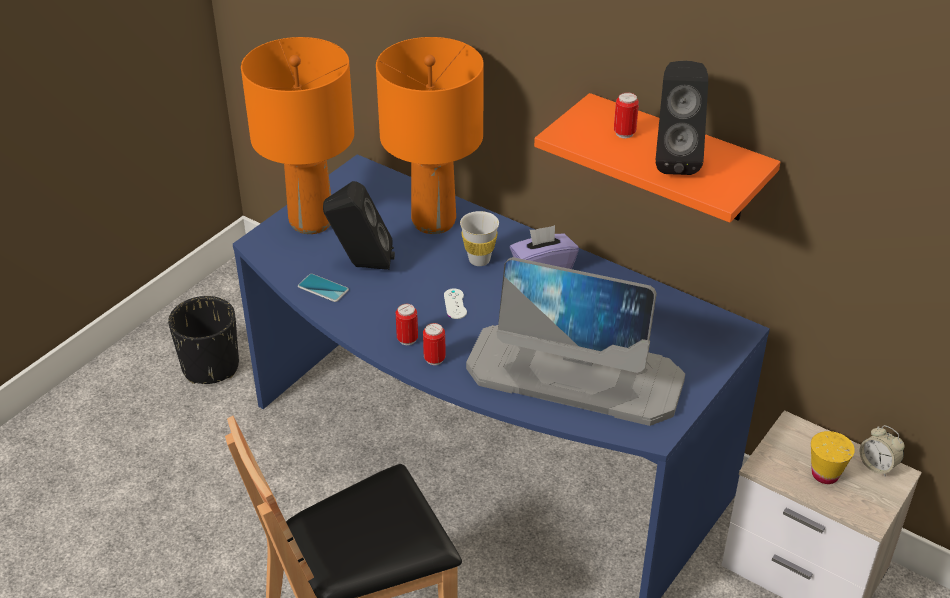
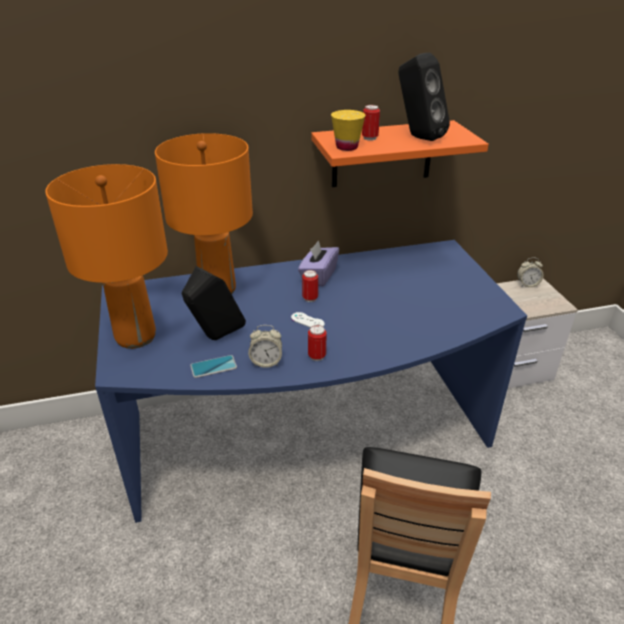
camera: 50 degrees left, 5 degrees down
black planter [168,296,239,384] -> none
can [423,323,446,365] -> can moved to [302,270,318,302]
white cup [460,211,499,266] -> none
monitor [466,257,685,426] -> none
yellow cup [811,431,855,484] -> yellow cup moved to [331,110,366,151]
none -> alarm clock [248,325,282,368]

